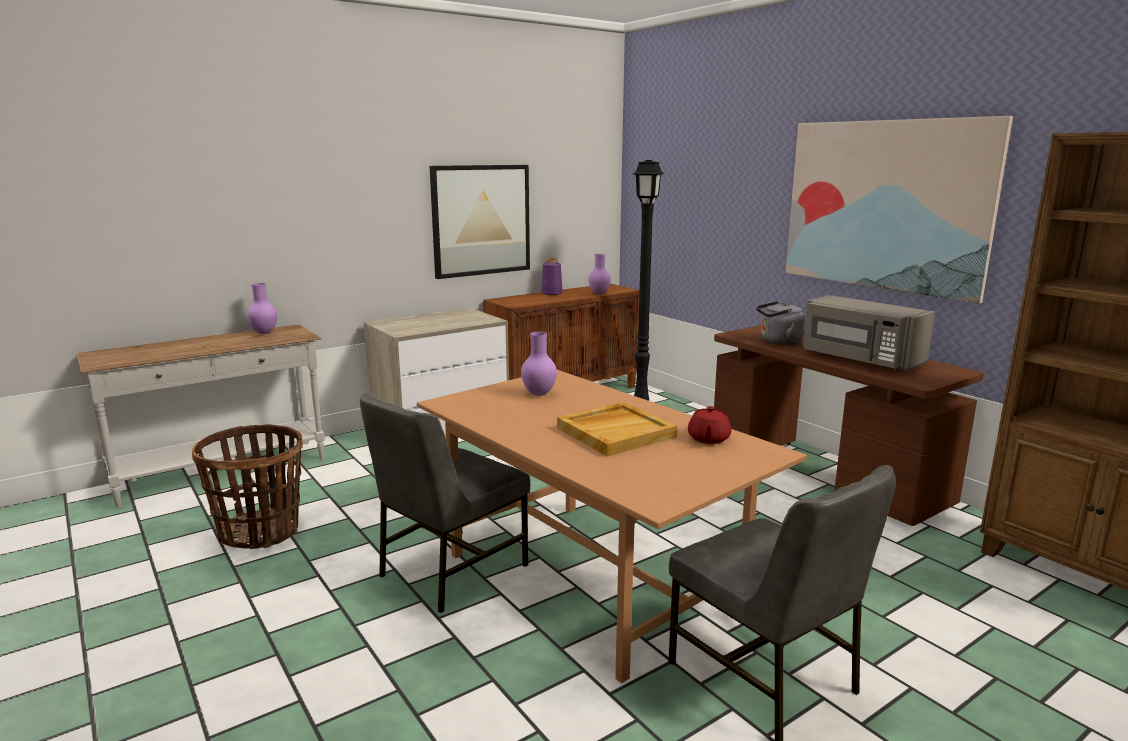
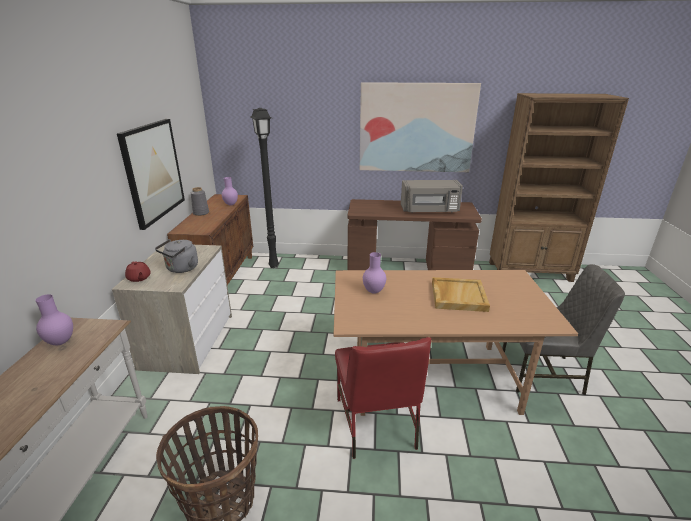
camera: 50 degrees left, 10 degrees up
grey chair [360,393,530,613] -> red chair [335,337,431,459]
purple vase [542,258,563,295] -> grey vase [191,187,209,216]
red teapot [688,406,731,444] -> red teapot moved to [125,262,151,282]
grey kettle [756,301,805,345] -> grey kettle moved to [155,239,198,273]

